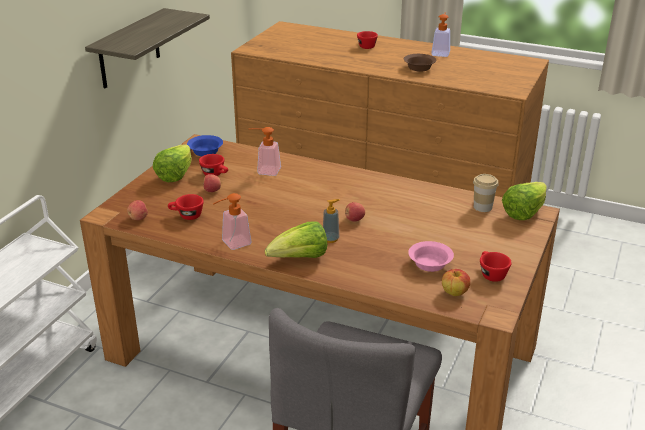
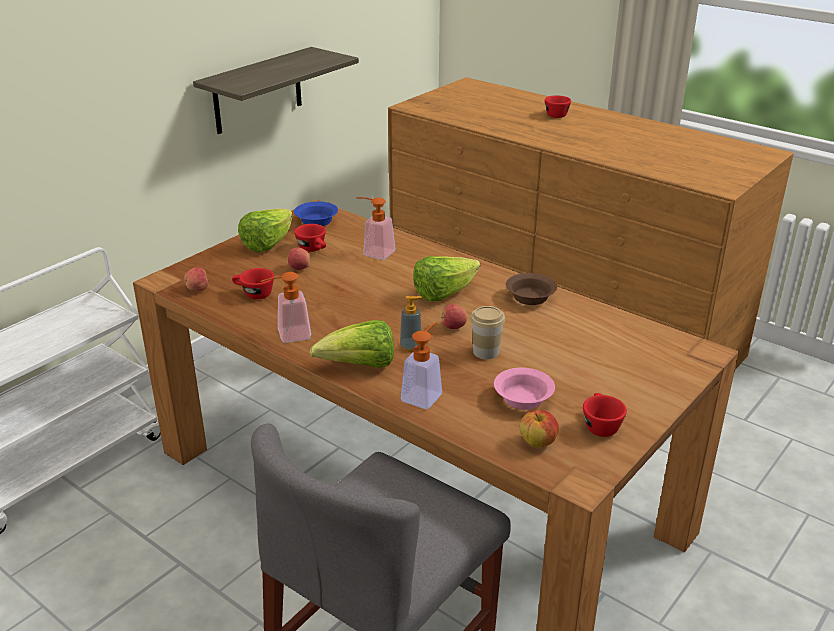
camera: 15 degrees right, 0 degrees up
brown bowl [404,54,437,72] -> brown bowl moved to [506,273,557,305]
soap dispenser [431,12,450,57] -> soap dispenser moved to [401,322,442,409]
cup [473,174,499,212] -> cup moved to [470,306,505,359]
lettuce [502,182,546,220] -> lettuce moved to [413,256,480,301]

